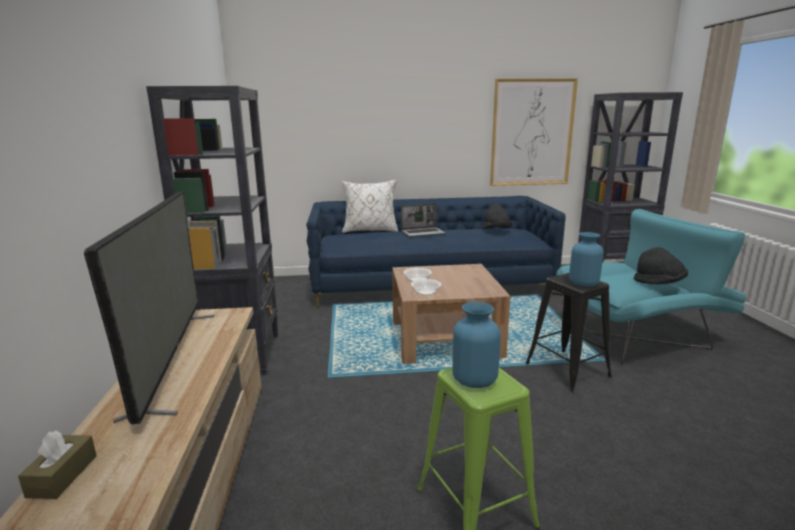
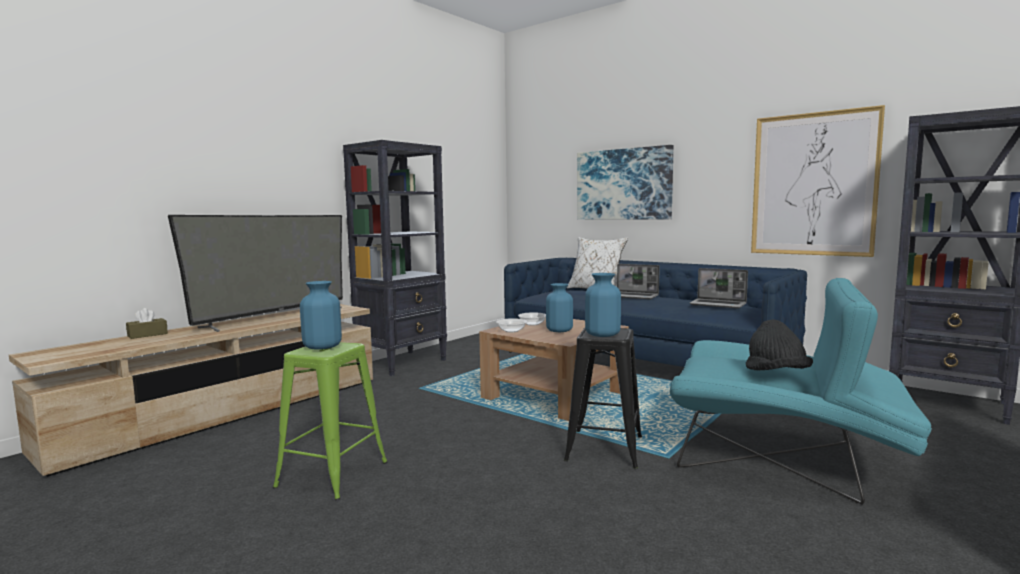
camera: 45 degrees right, 10 degrees down
black hat [483,204,513,229] -> laptop [689,268,748,309]
none -> blue vase [546,283,573,332]
none -> picture [577,145,674,219]

